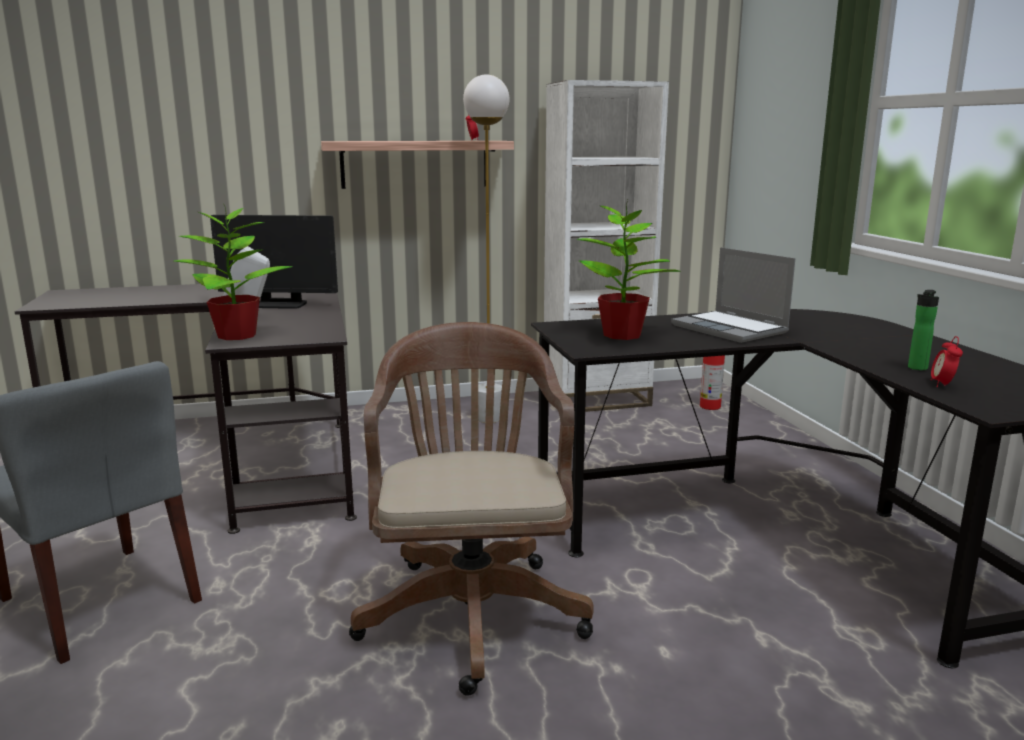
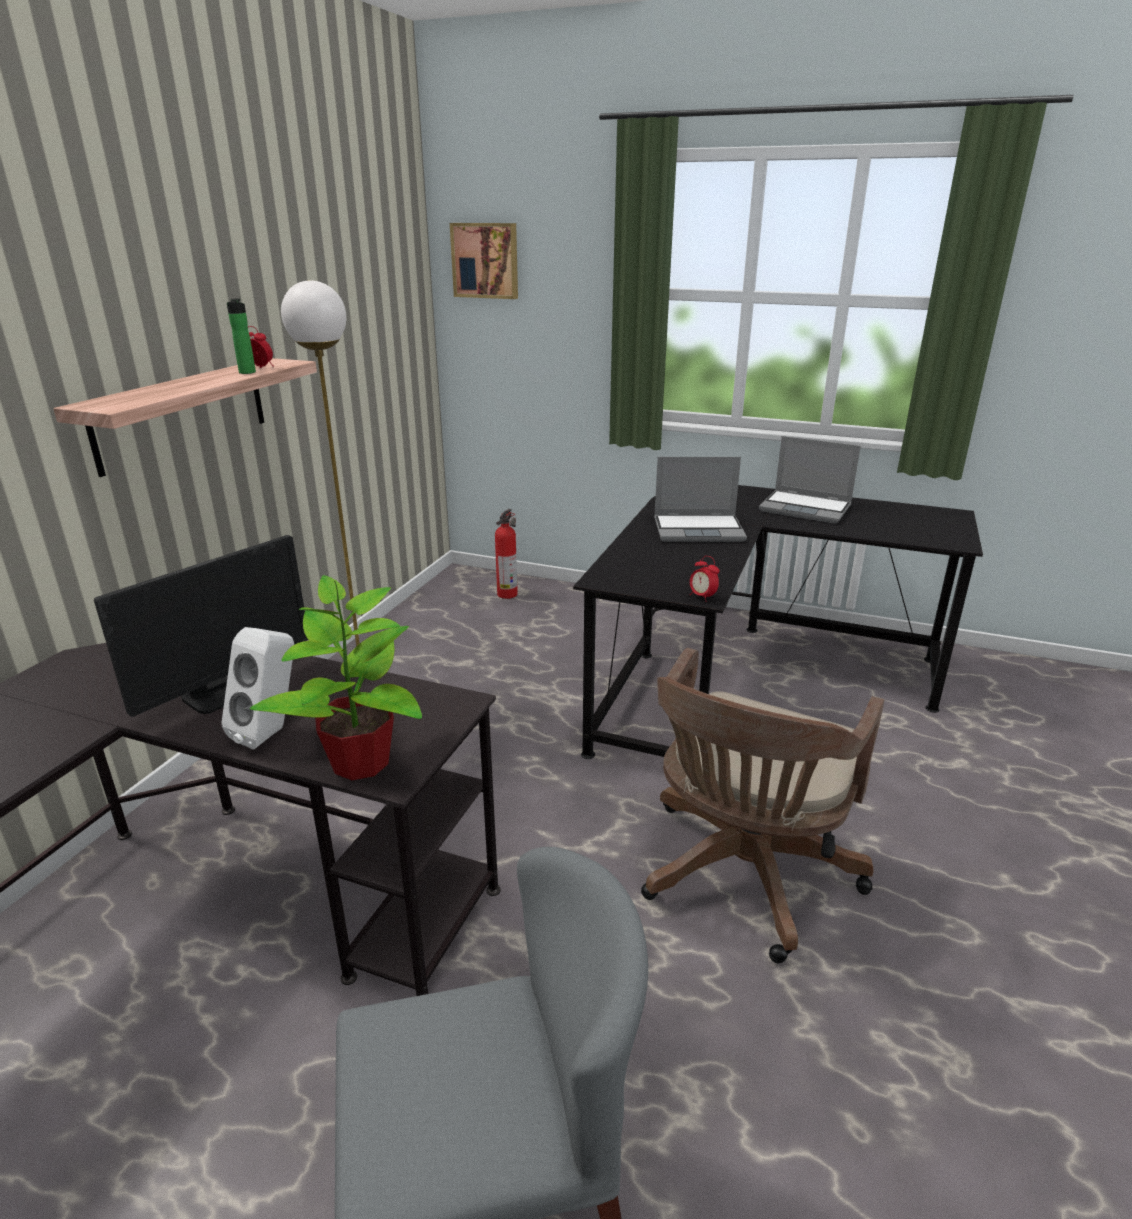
camera: 55 degrees left, 10 degrees up
brown office chair [349,322,594,696] -> brown office chair turned 90 degrees counterclockwise [641,648,884,963]
white bookcase [544,80,669,412] -> none
potted plant [577,198,681,340] -> none
bottle [908,290,939,370] -> bottle moved to [227,298,256,374]
alarm clock [931,336,963,387] -> alarm clock moved to [690,556,719,602]
none -> picture [450,223,518,299]
none -> laptop [759,436,861,524]

